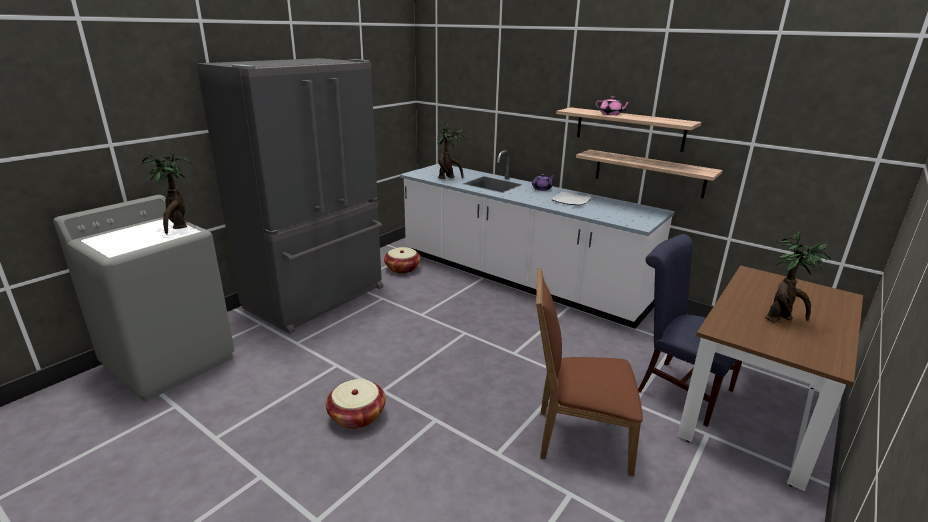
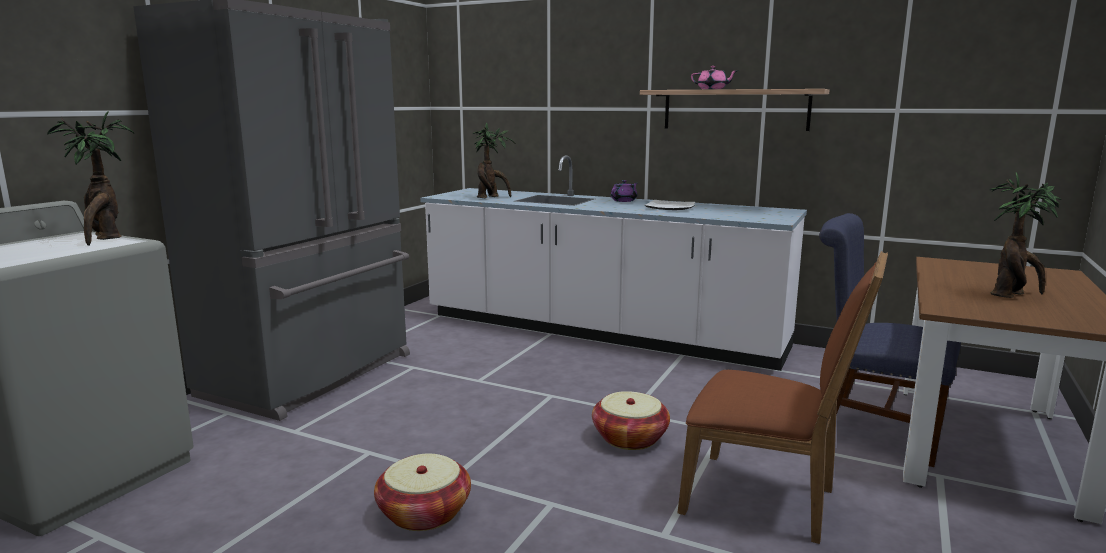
camera: 10 degrees left, 10 degrees down
basket [384,247,421,274] -> basket moved to [592,391,670,450]
brown chair [536,268,643,476] -> brown chair turned 150 degrees counterclockwise [678,251,888,544]
shelf [576,150,723,198] -> none

